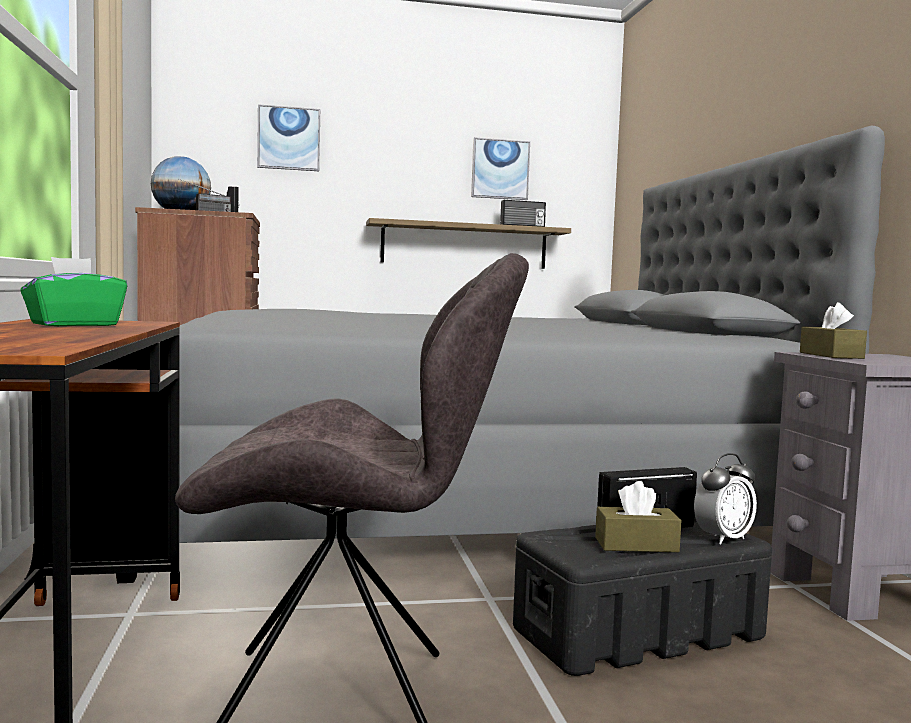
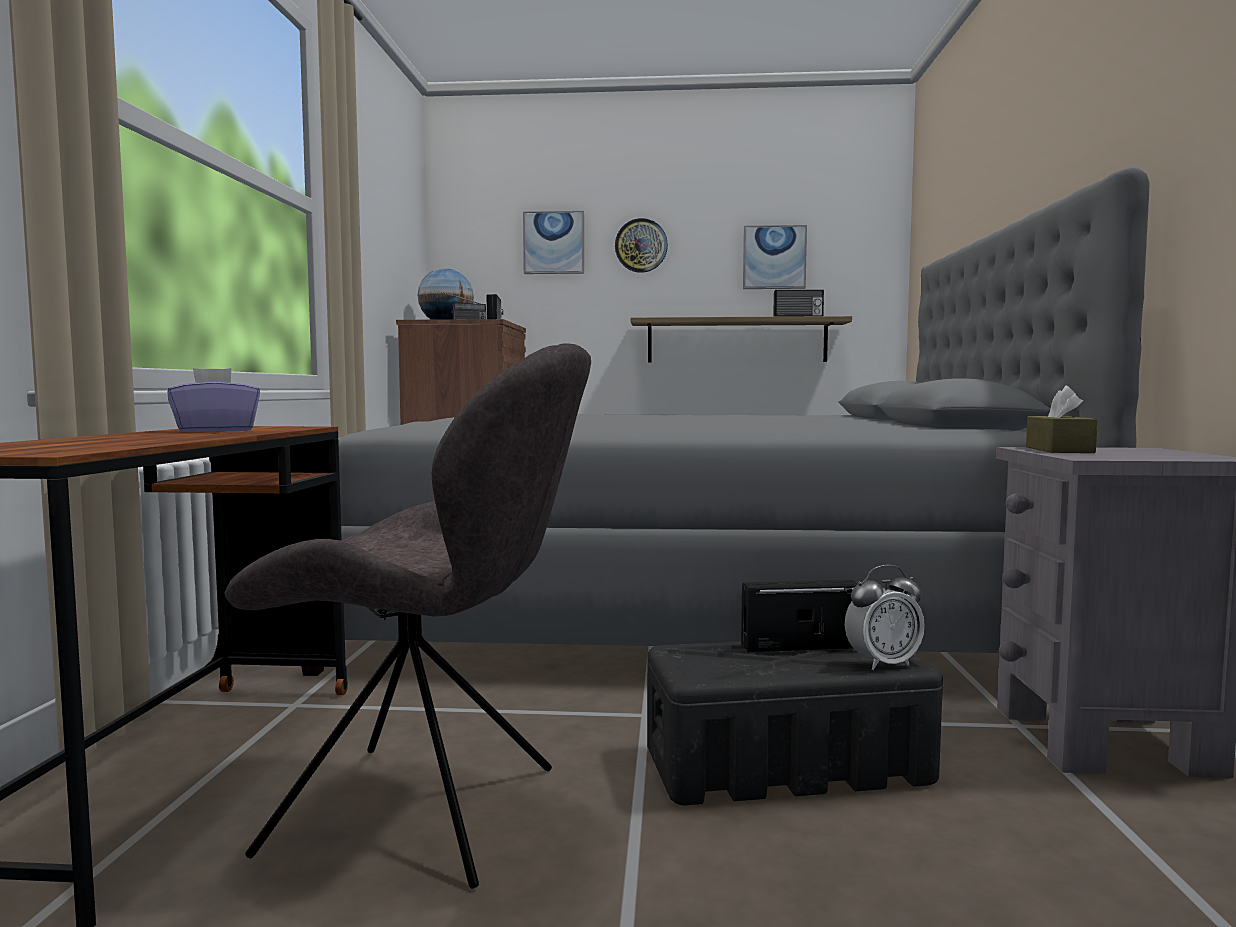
camera: 15 degrees right, 0 degrees up
green tissue box [20,257,127,326] -> purple tissue box [168,368,260,432]
brown tissue box [595,481,682,552] -> none
none -> wall clock [615,218,668,273]

